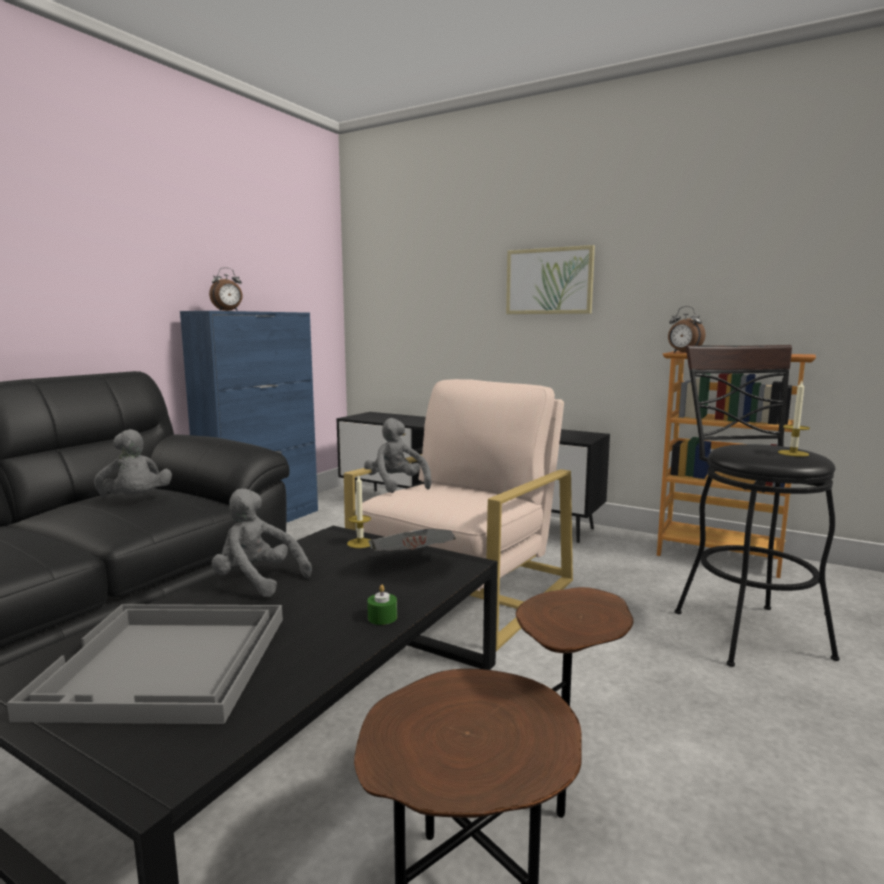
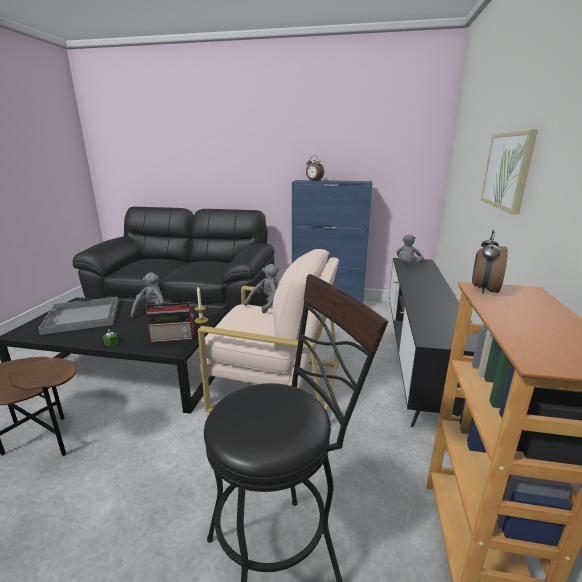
camera: 70 degrees right, 10 degrees up
grey plush toy [94,429,172,498] -> grey plush toy moved to [396,234,424,263]
newspaper [368,529,456,551] -> radio [146,302,194,343]
candle [778,380,810,457] -> none

